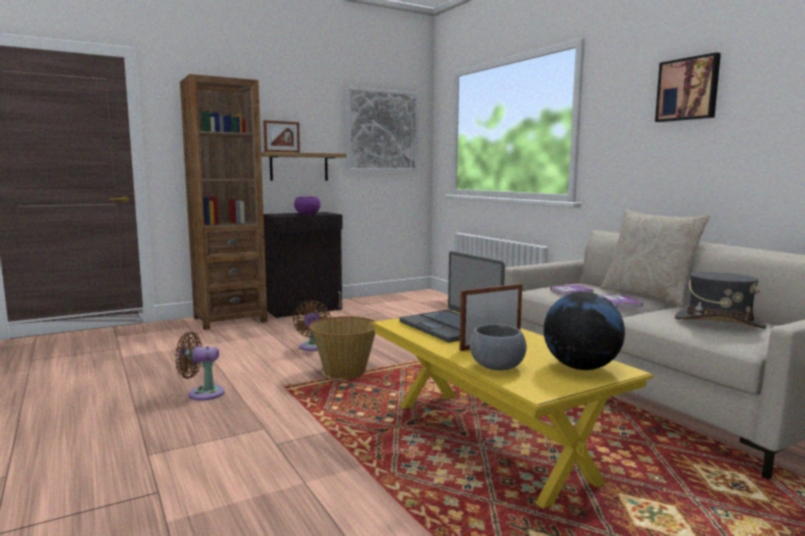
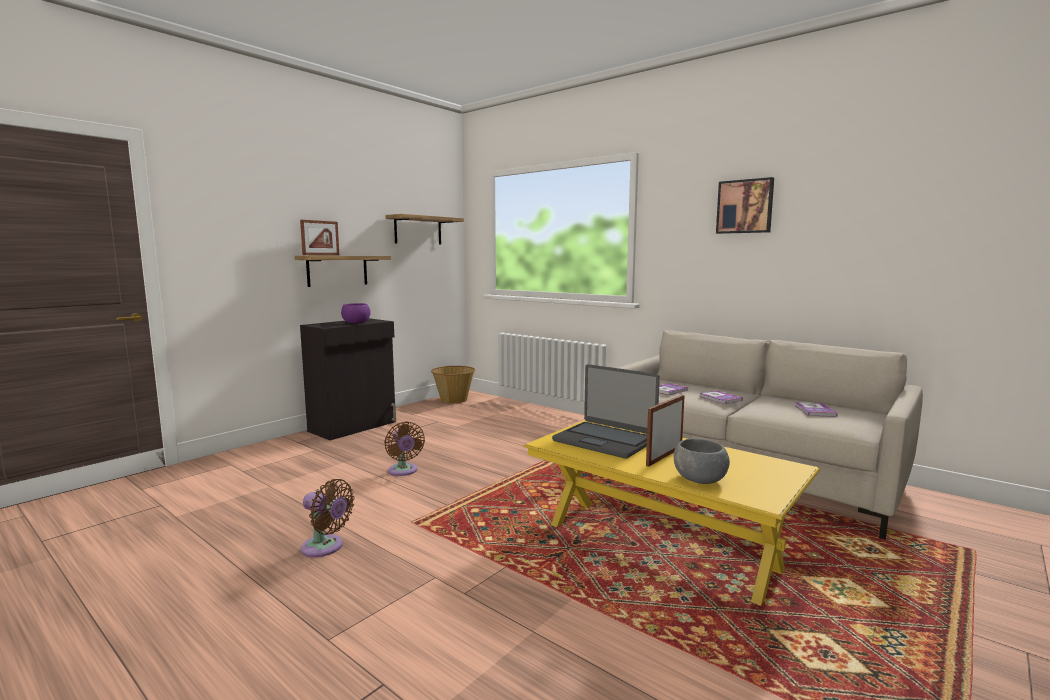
camera: 20 degrees left, 0 degrees up
brown fan [175,332,225,401] -> brown fan turned 135 degrees counterclockwise [301,479,355,557]
brown bookcase [180,74,267,330] -> none
basket [309,316,376,379] -> basket moved to [431,366,475,404]
picture [346,86,419,172] -> shelf [385,214,464,244]
globe [544,292,625,370] -> none
beige pillow [600,210,710,306] -> none
grey hat [674,272,767,329] -> book [795,402,838,417]

